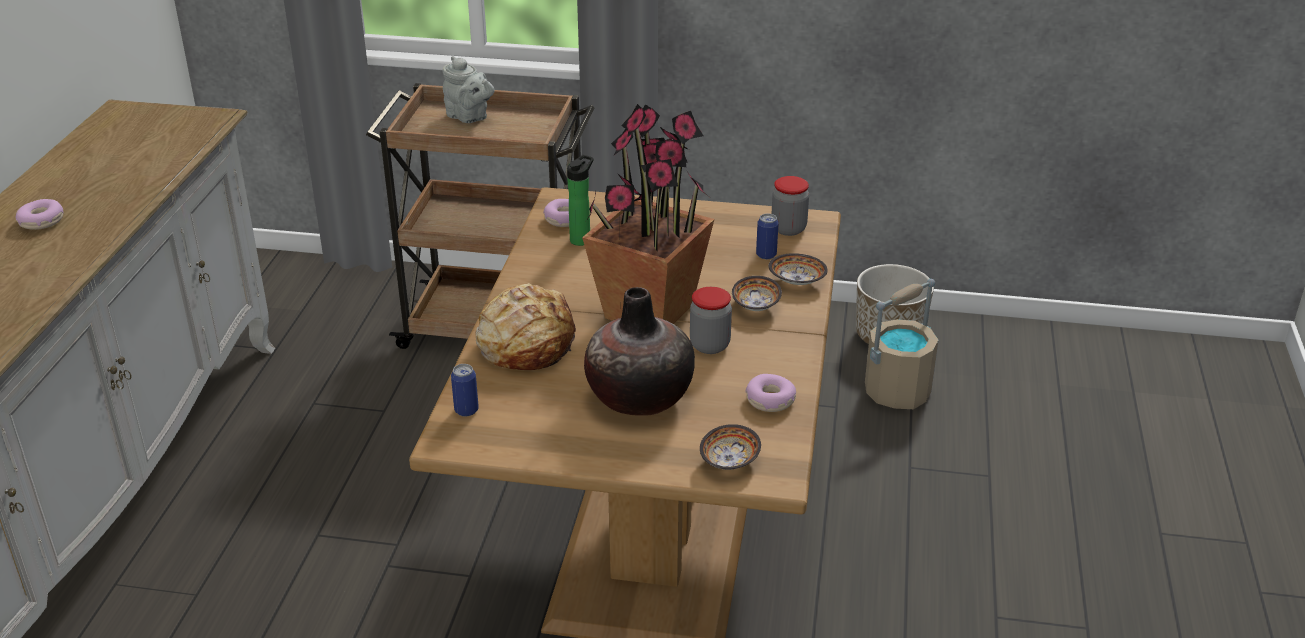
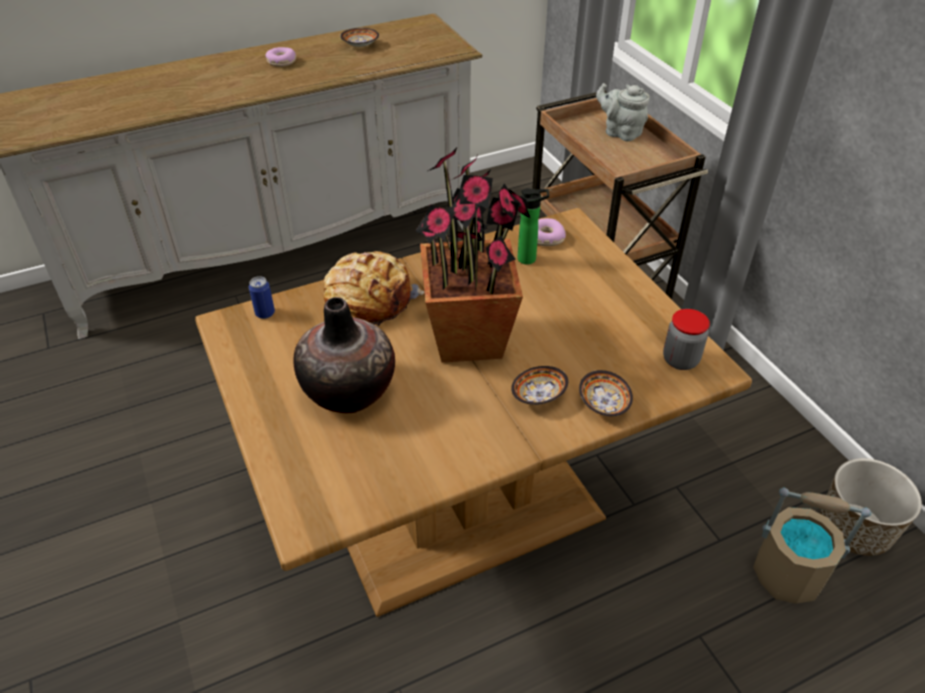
camera: 55 degrees right, 10 degrees up
grey teapot [443,56,495,123] -> grey teapot turned 120 degrees clockwise [596,83,650,141]
jar [690,287,732,354] -> none
bowl [700,424,761,470] -> bowl moved to [340,28,379,47]
donut [745,374,796,412] -> none
can [756,214,779,259] -> none

